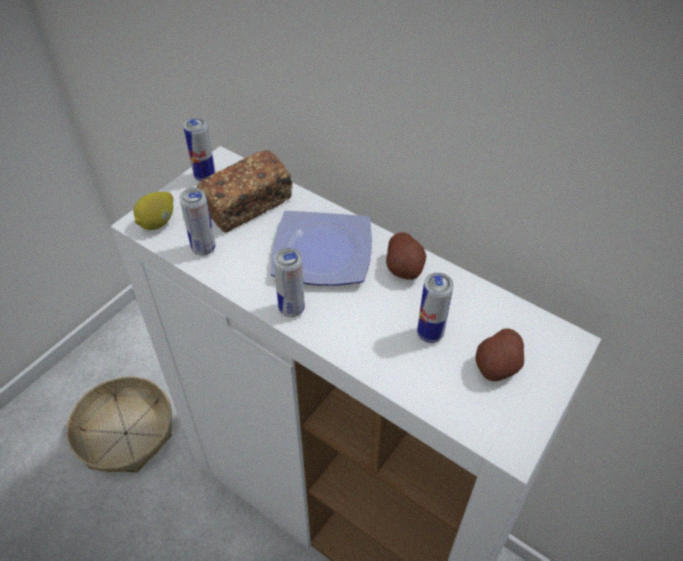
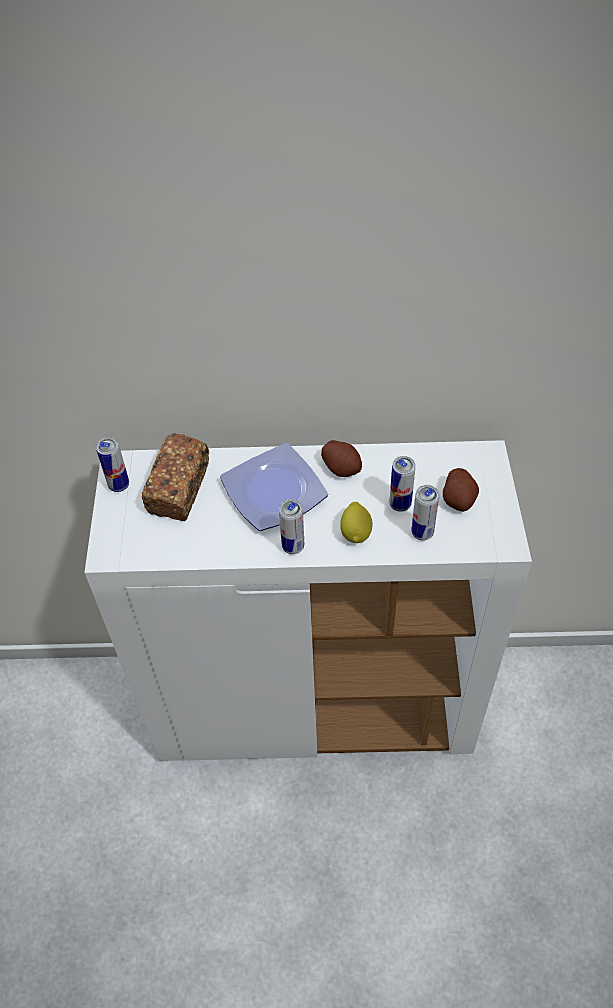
camera: 35 degrees left, 5 degrees up
basket [66,376,172,473] -> none
lemon [133,192,173,230] -> lemon moved to [340,502,373,543]
can [179,188,216,256] -> can moved to [411,485,439,541]

